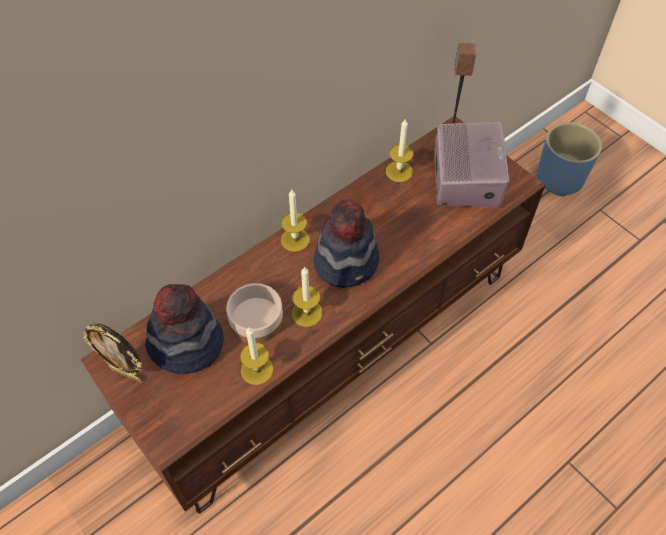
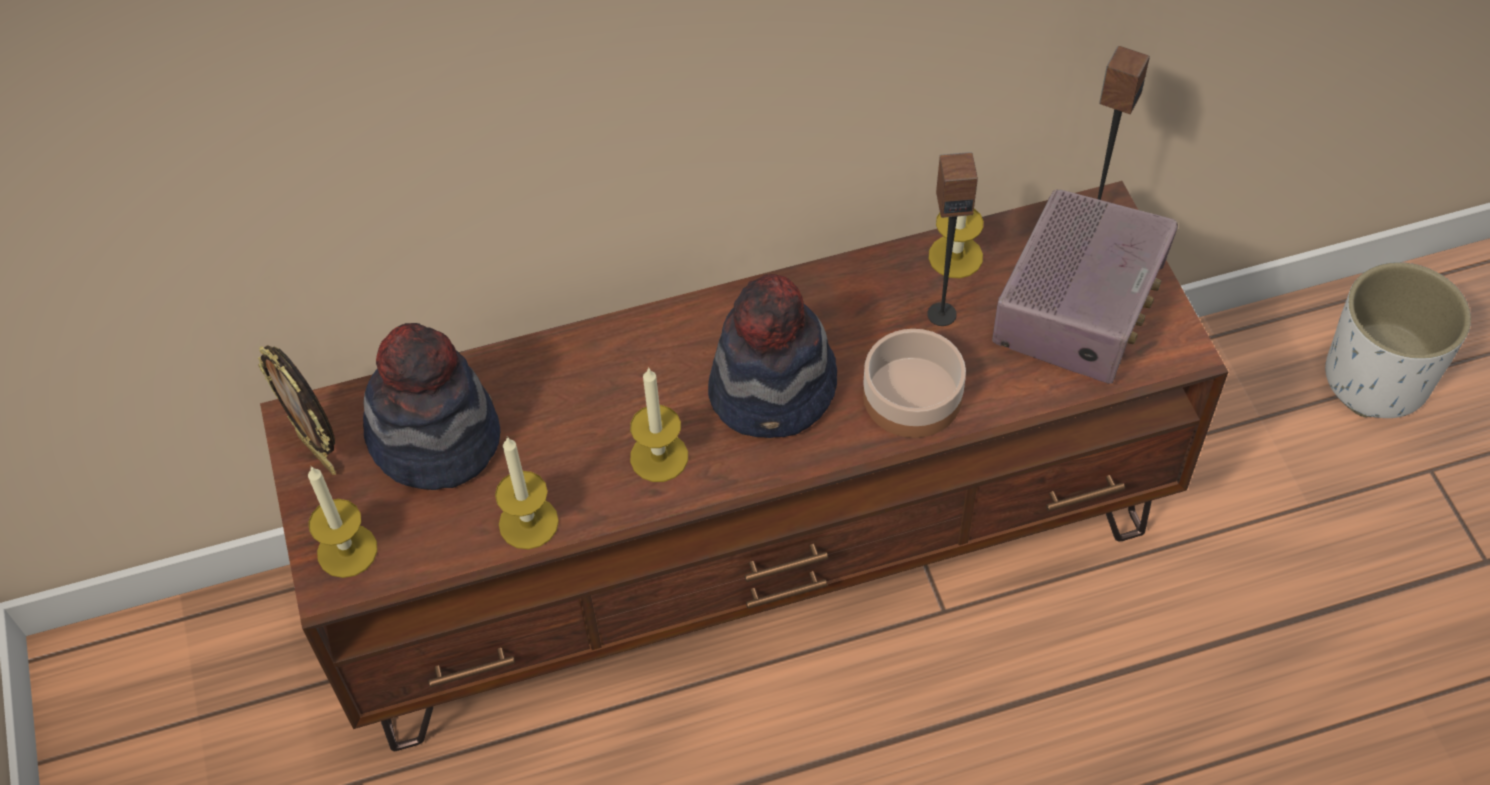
camera: 25 degrees right, 0 degrees up
bowl [226,283,283,343] -> bowl moved to [863,329,966,438]
candle [281,190,310,252] -> candle moved to [308,466,377,578]
blue planter [537,122,602,197] -> white planter [1325,262,1471,418]
none -> speaker [927,152,978,326]

